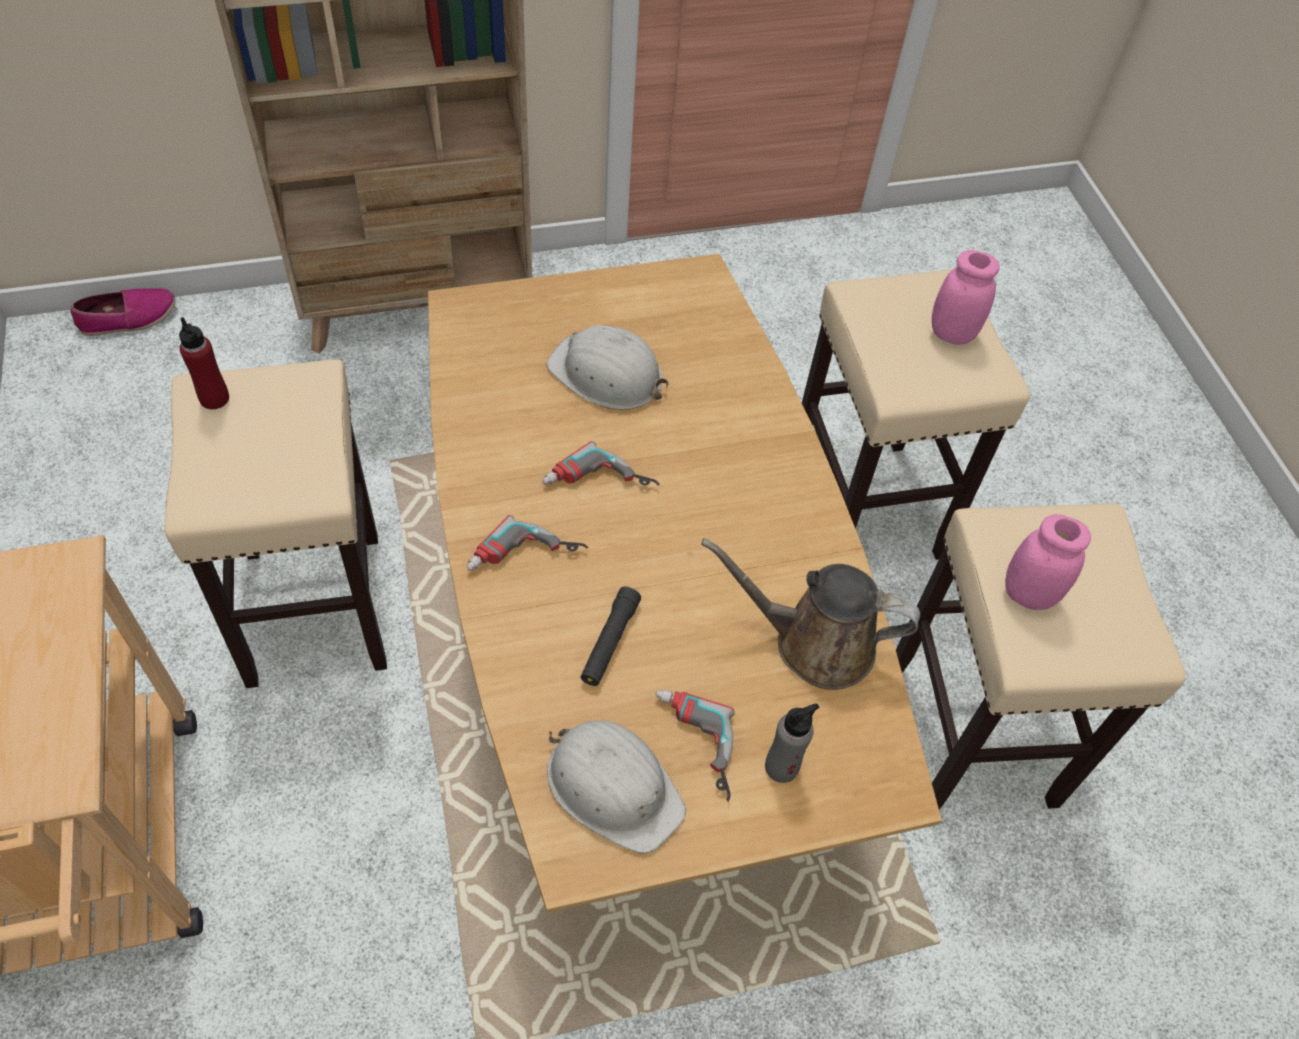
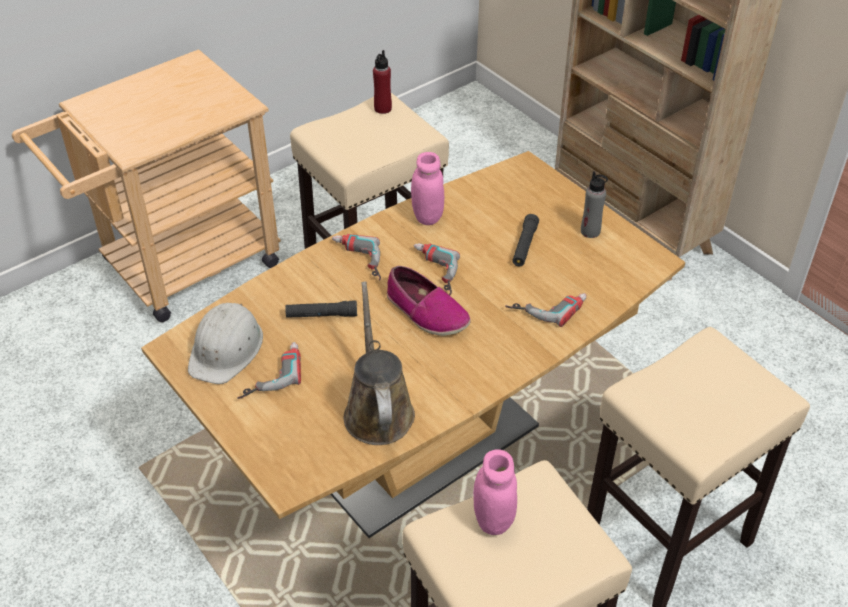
camera: 70 degrees right, 10 degrees down
shoe [70,288,175,336] -> shoe moved to [387,266,470,336]
white hard hat [546,325,669,410] -> black flashlight [512,214,539,266]
grey bottle [765,704,819,783] -> grey bottle moved to [581,171,608,238]
pink jar [932,250,1000,345] -> pink jar moved to [411,152,444,225]
none -> power drill [505,293,586,327]

